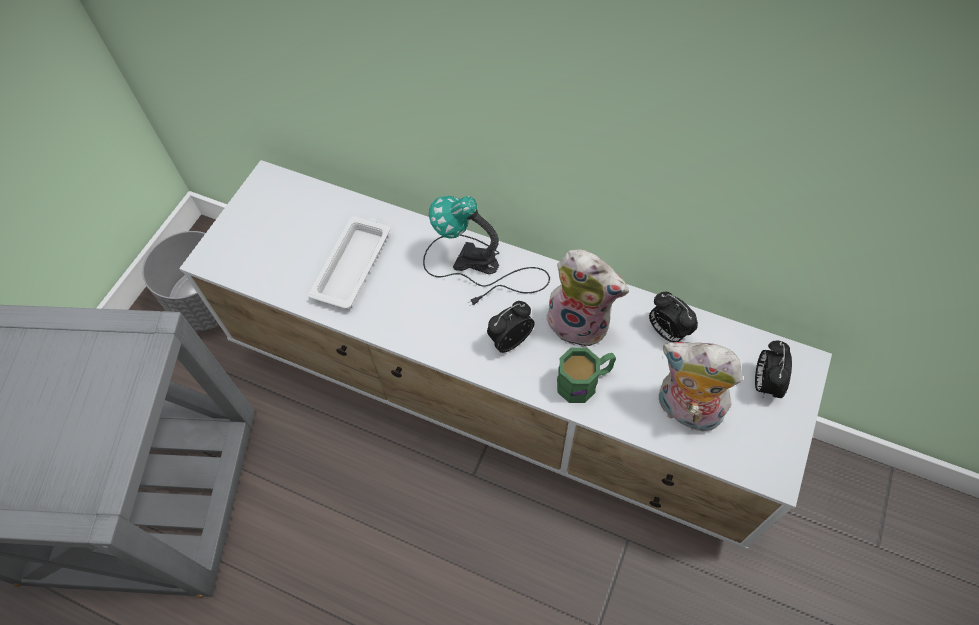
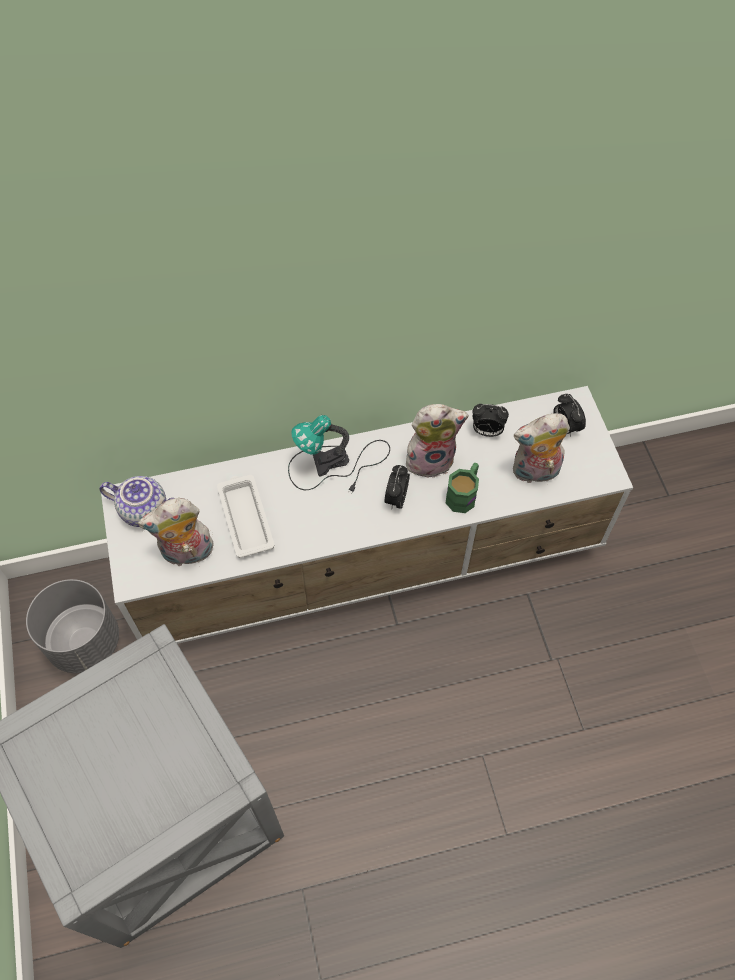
camera: 40 degrees left, 0 degrees up
none -> teapot [99,476,174,527]
none -> plush toy [138,498,214,566]

